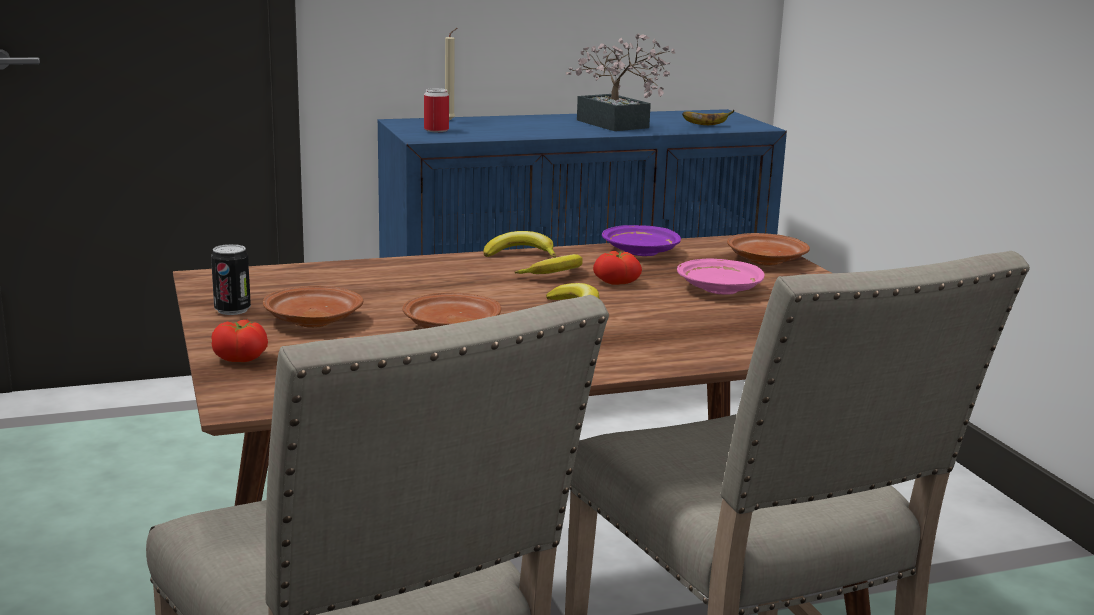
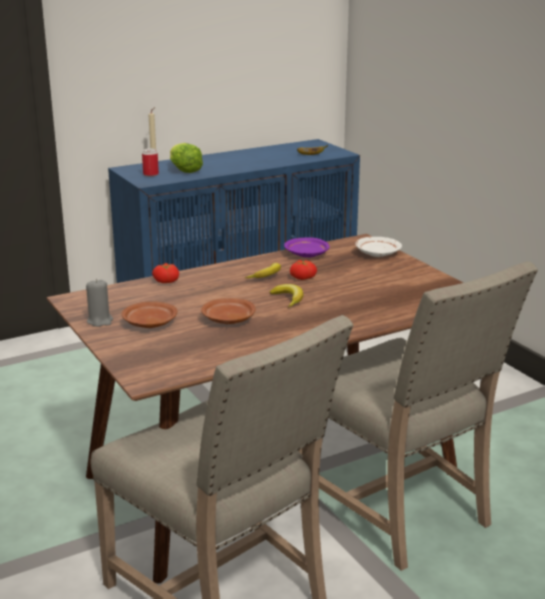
camera: 10 degrees left, 5 degrees up
can [211,244,251,315] -> grey candle [86,279,113,327]
tomato [211,320,268,362] -> tomato moved to [152,263,179,283]
banana [484,231,556,258] -> none
potted plant [565,33,676,131] -> none
pink plate [677,258,765,295] -> none
brown plate [727,233,810,266] -> white plate [355,237,402,257]
none -> lettuce [170,143,203,173]

